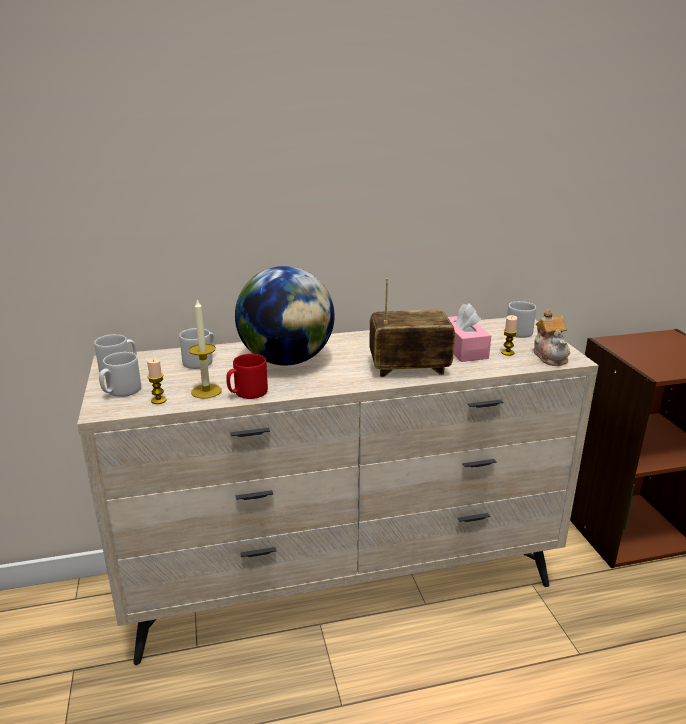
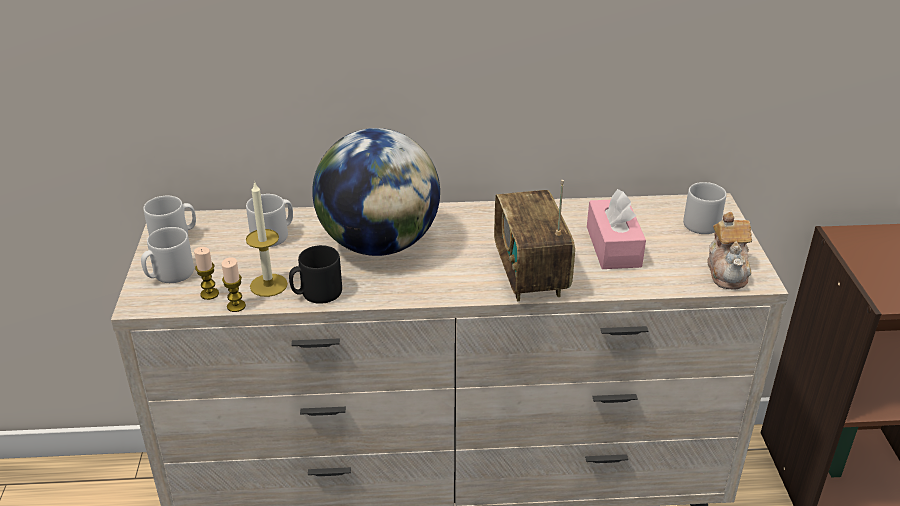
camera: 10 degrees right, 10 degrees up
red mug [226,354,268,399] -> black mug [289,245,342,304]
radio [369,278,455,377] -> radio turned 105 degrees counterclockwise [494,180,575,302]
candle [501,315,517,356] -> candle moved to [221,257,246,312]

